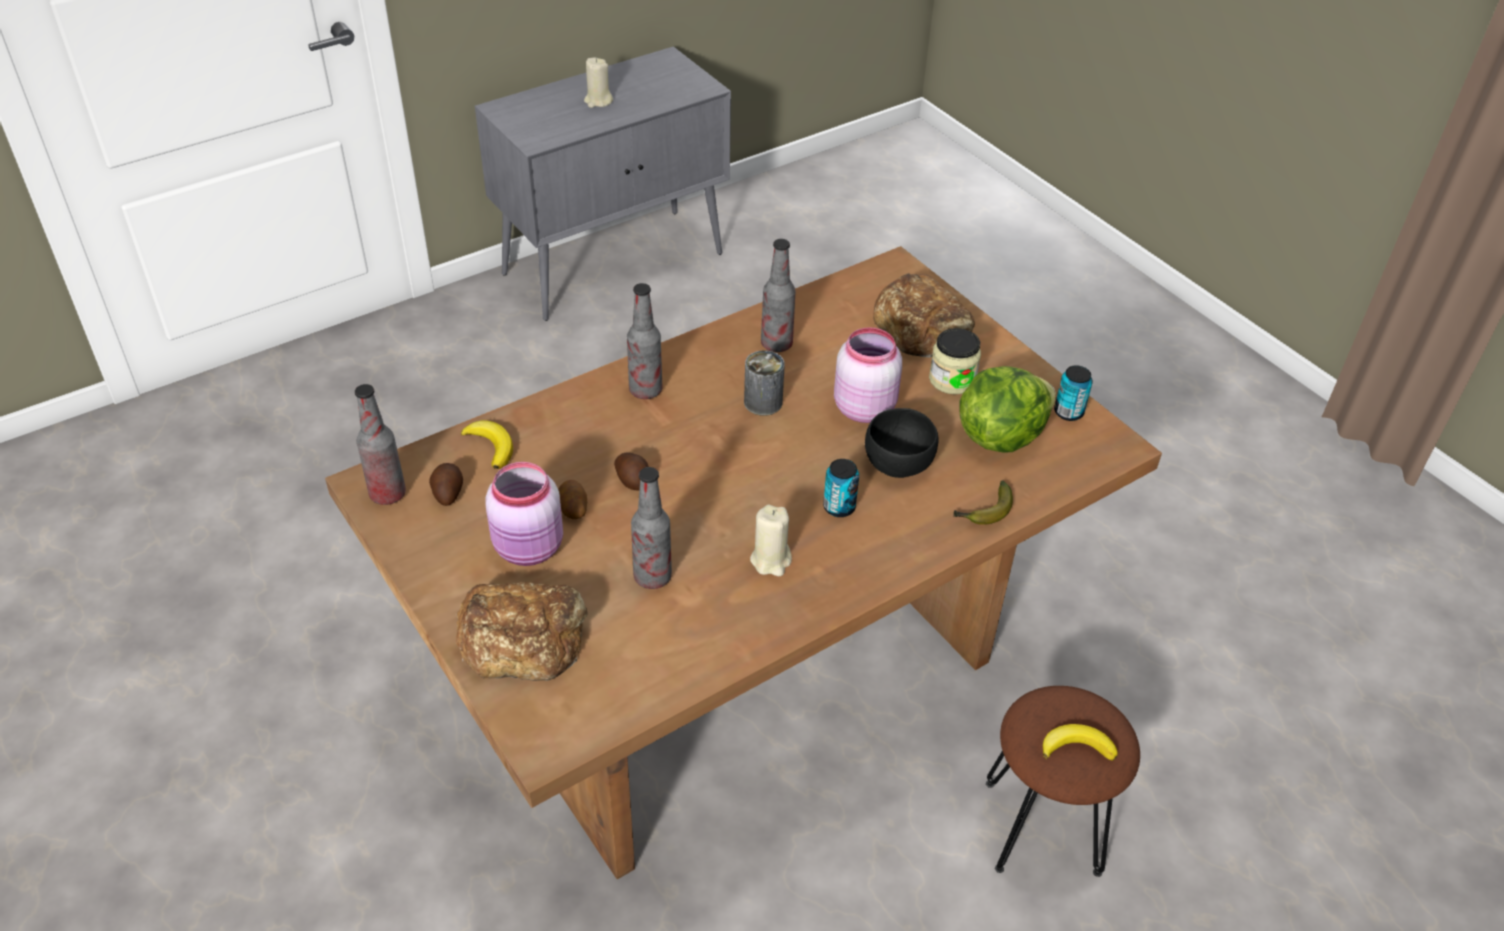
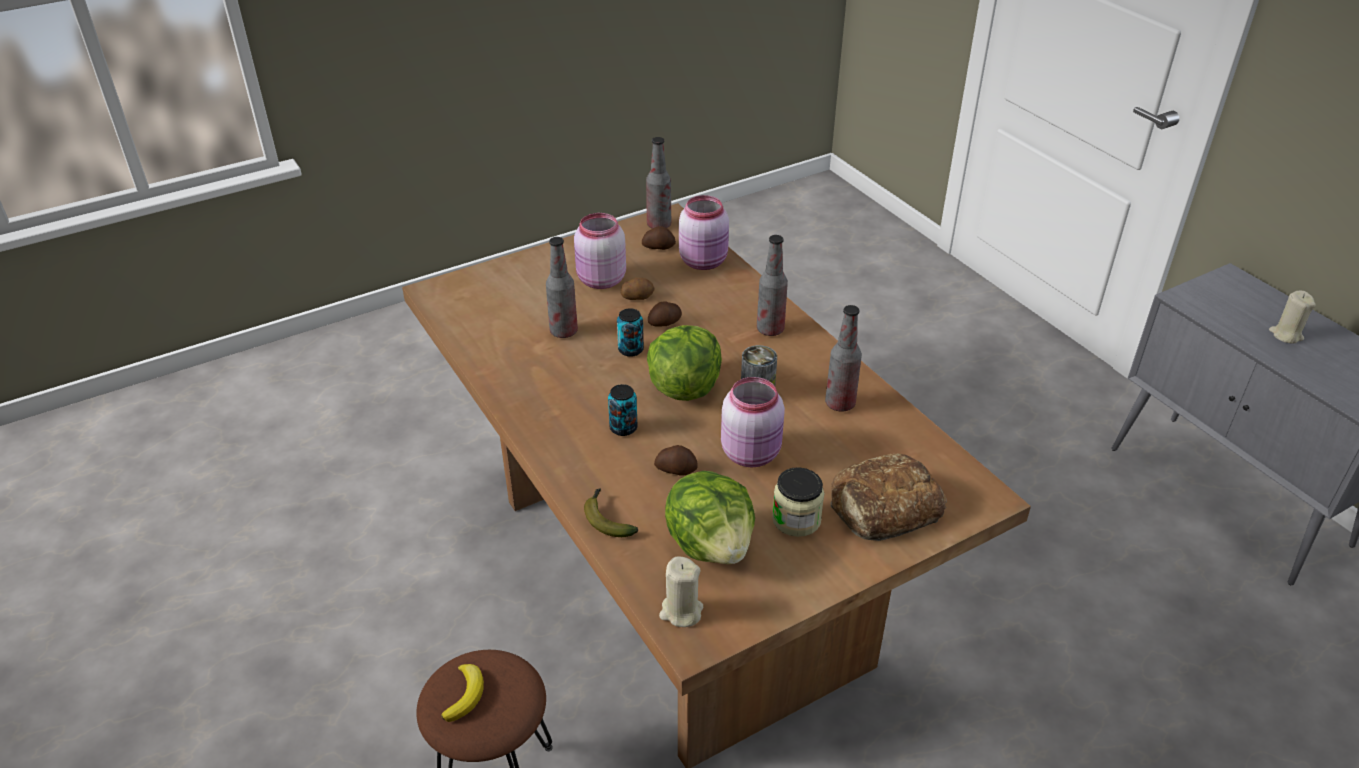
camera: 95 degrees right, 5 degrees down
bread [456,582,588,681] -> none
banana [461,420,513,469] -> pink jar [679,195,729,270]
beige candle [750,505,792,576] -> beige candle moved to [659,556,703,627]
black bowl [865,408,938,478] -> potato [654,445,698,476]
can [1054,365,1093,421] -> can moved to [617,308,644,357]
none -> lettuce [647,325,722,401]

